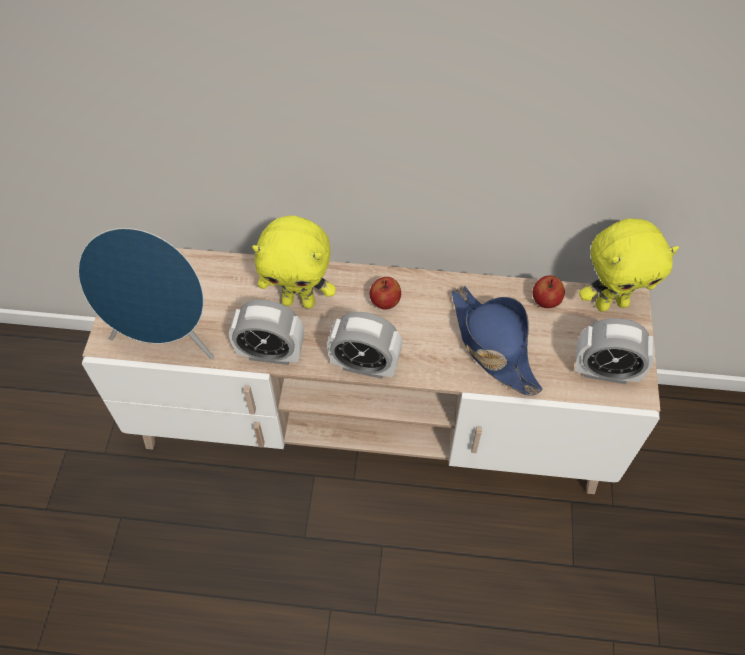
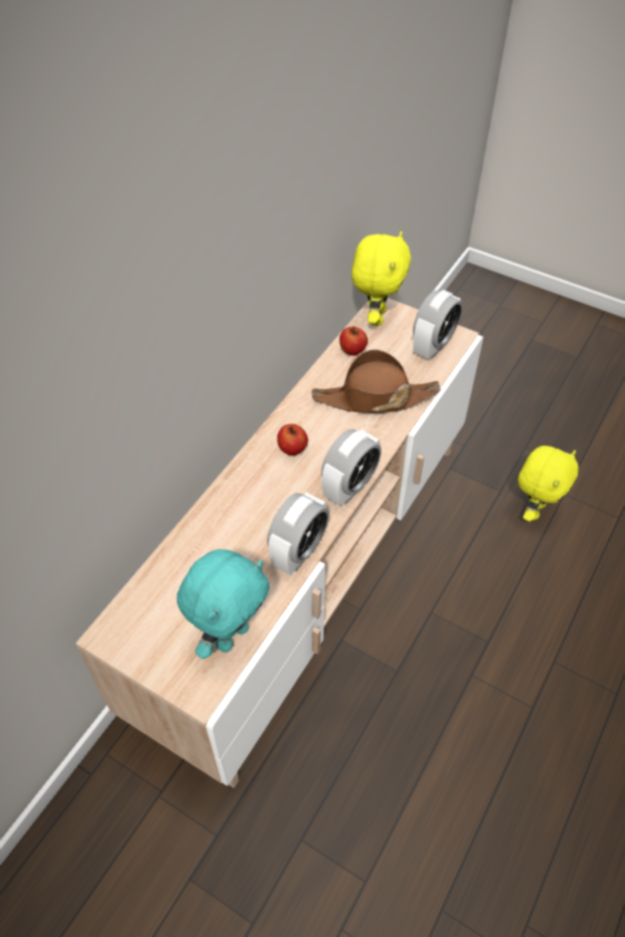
camera: 65 degrees left, 5 degrees down
blue speaker [78,228,214,359] -> turquoise plush toy [177,549,270,659]
yellow plush toy [252,215,336,309] -> yellow plush toy moved to [518,446,578,521]
blue hat [452,286,543,396] -> brown hat [312,349,441,413]

